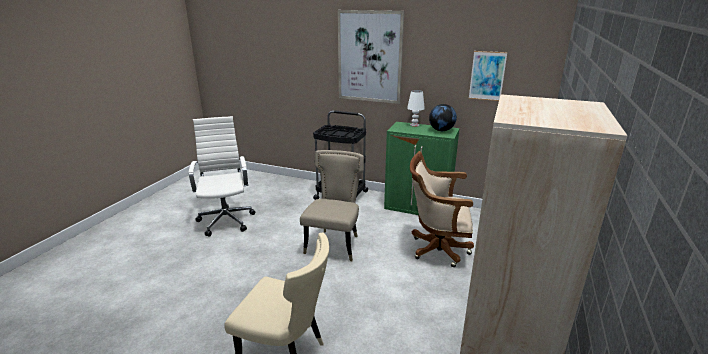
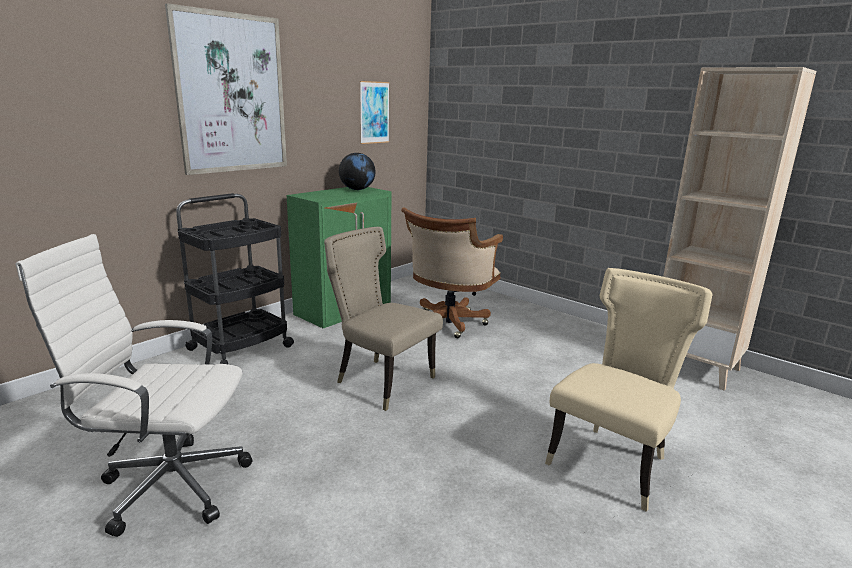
camera: 70 degrees left, 5 degrees down
white table lamp [407,90,425,127] -> none

